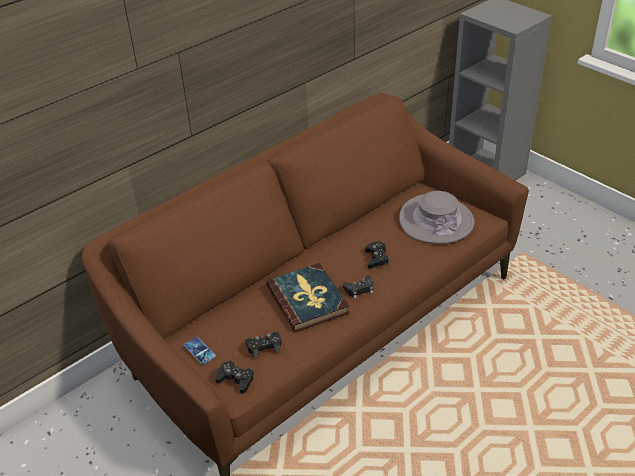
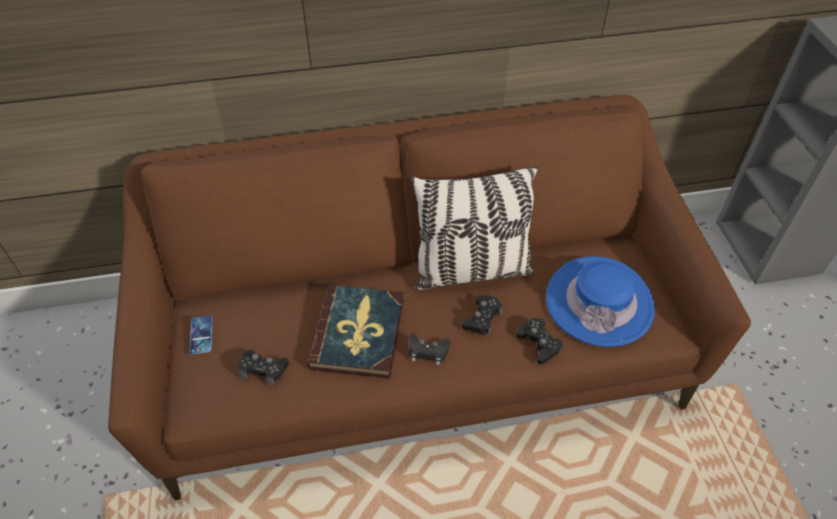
camera: 30 degrees right, 10 degrees up
black game controller [215,360,254,394] -> black game controller moved to [516,318,563,364]
grey hat [399,191,475,244] -> blue hat [546,256,655,347]
none -> pillow [411,166,538,290]

